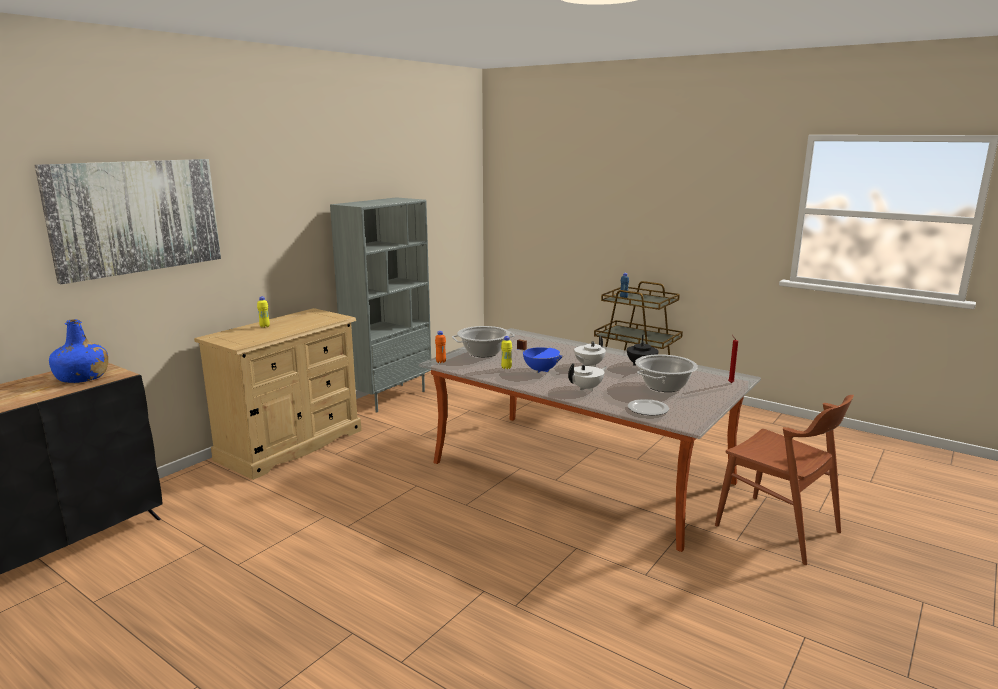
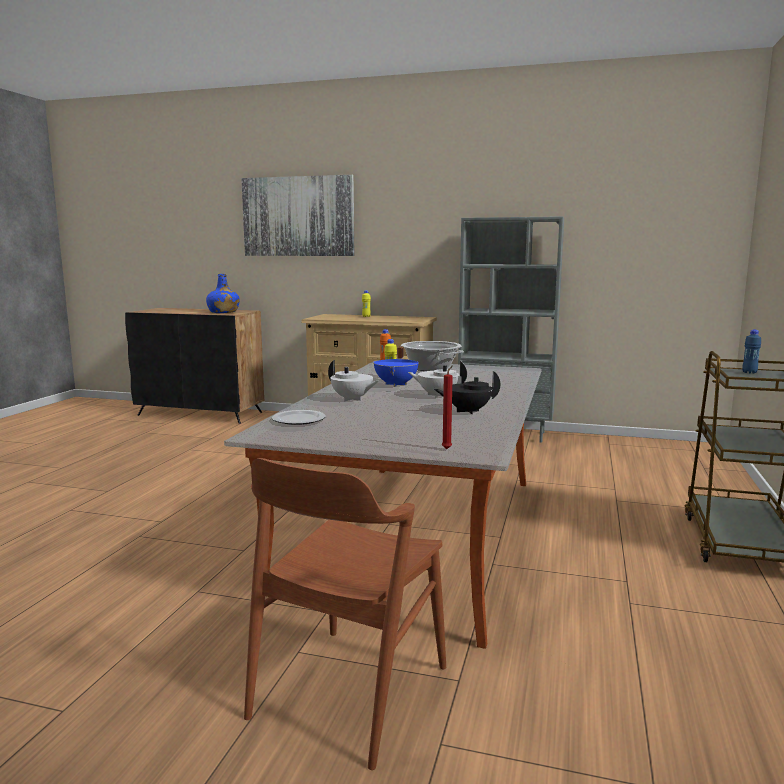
camera: 70 degrees right, 5 degrees down
cooking pot [635,354,698,392] -> none

